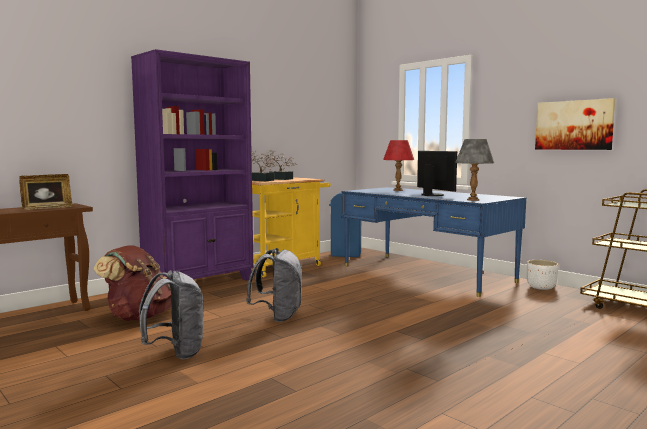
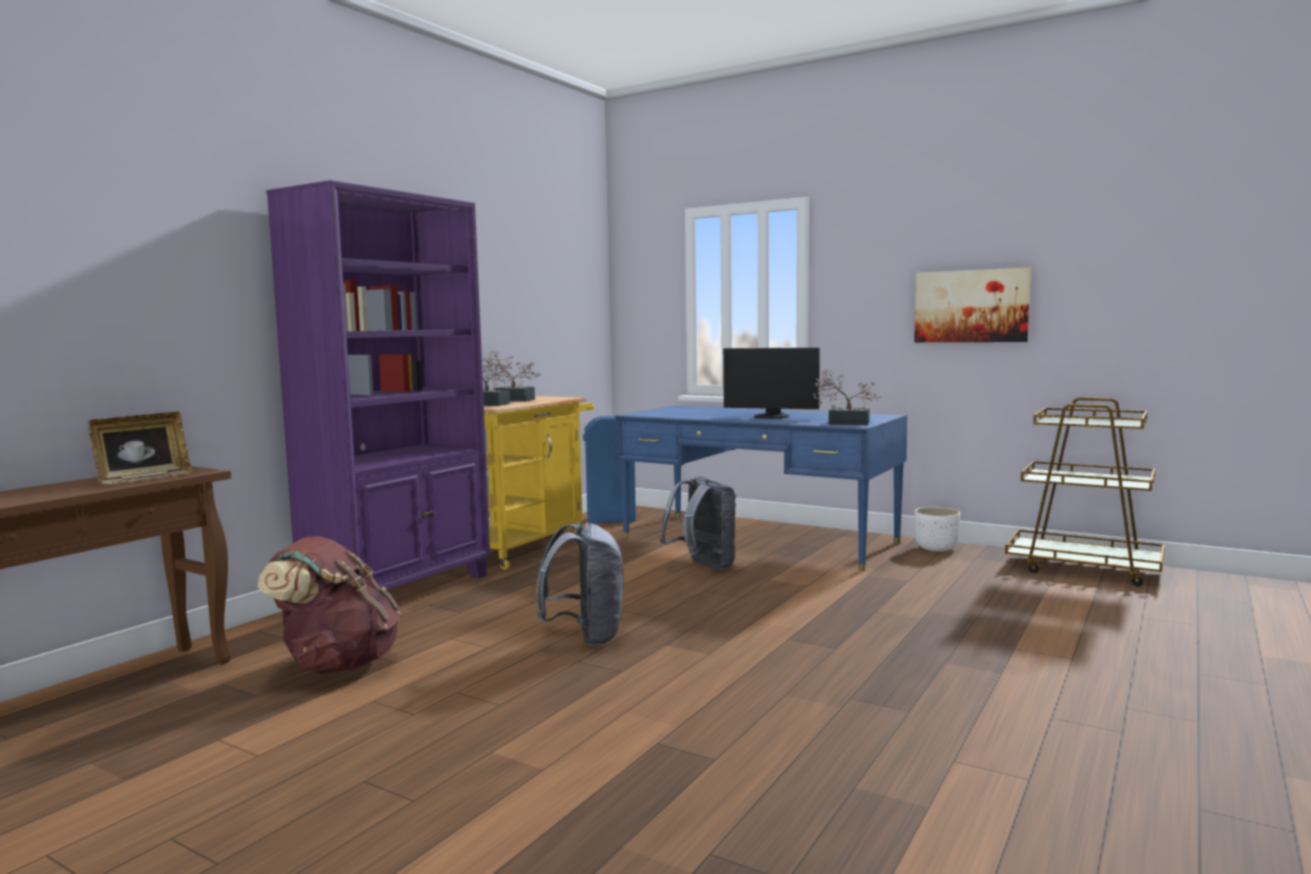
camera: 15 degrees left, 0 degrees up
grey backpack [139,270,204,359] -> grey backpack moved to [660,476,736,570]
red table lamp [383,140,414,191] -> none
monitor [417,151,457,196] -> monitor turned 150 degrees clockwise [723,348,820,419]
grey table lamp [455,139,494,201] -> potted plant [814,369,881,425]

